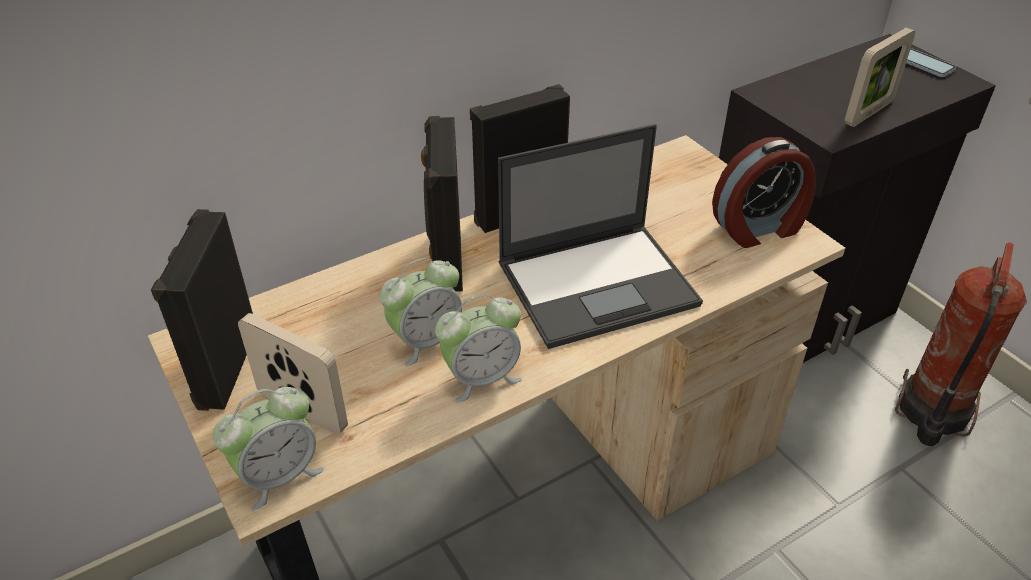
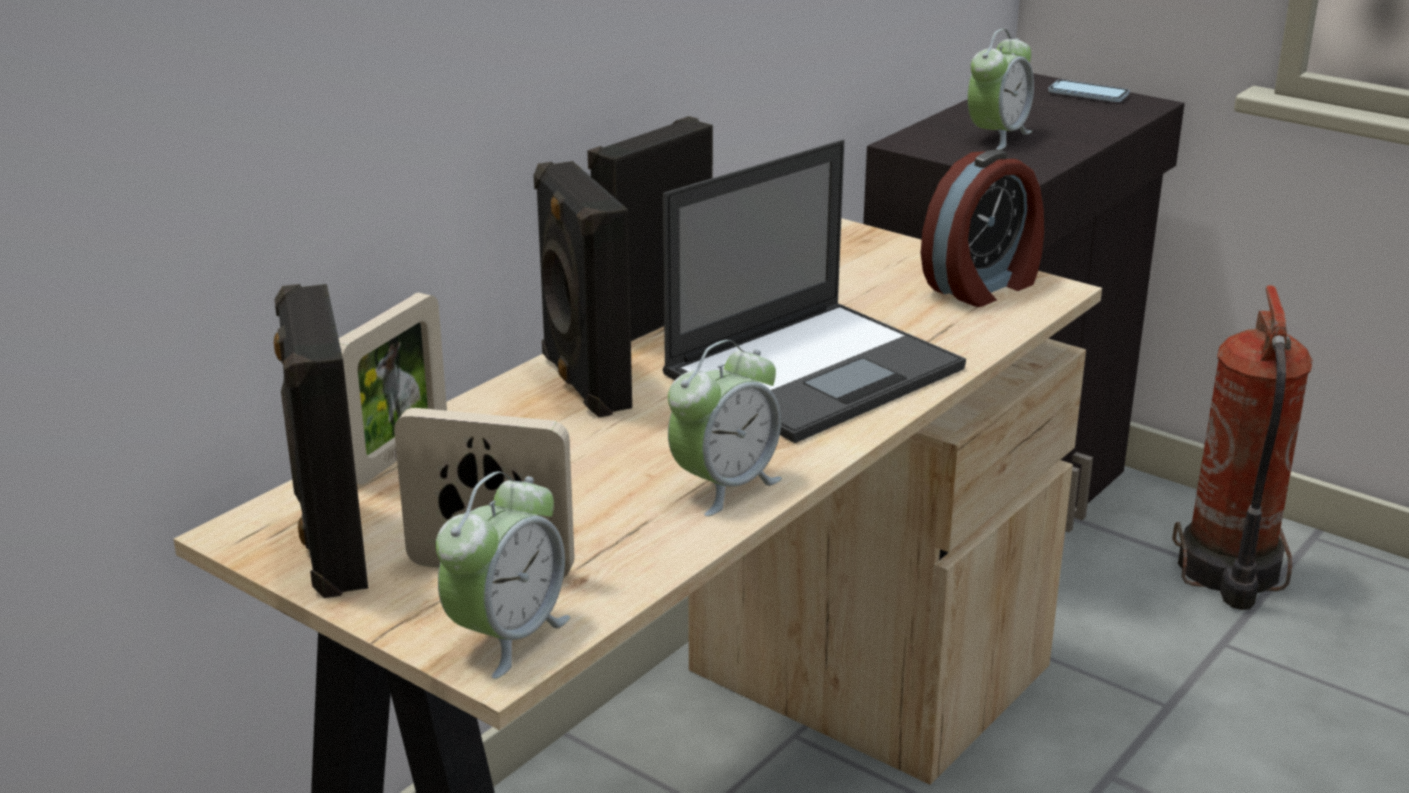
camera: 20 degrees left, 15 degrees down
alarm clock [380,258,462,366] -> alarm clock moved to [967,29,1034,150]
picture frame [844,28,915,127] -> picture frame moved to [339,293,447,485]

